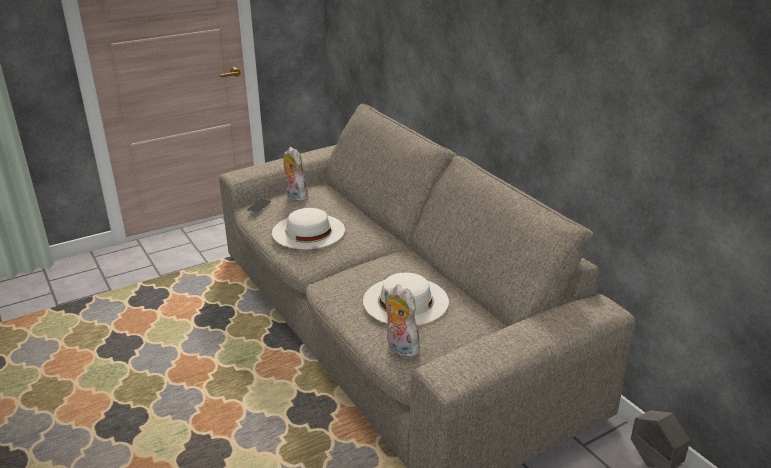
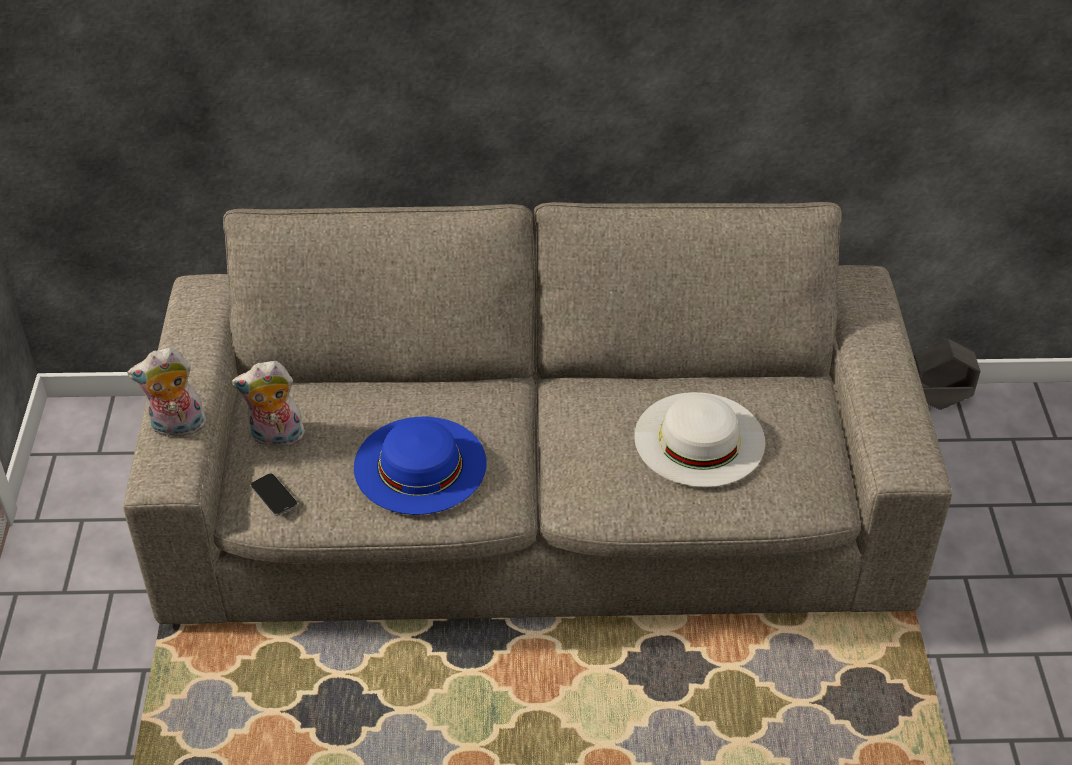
camera: 60 degrees left, 15 degrees up
white hat [272,208,345,249] -> blue hat [354,417,486,515]
plush toy [385,284,424,357] -> plush toy moved to [127,347,207,439]

